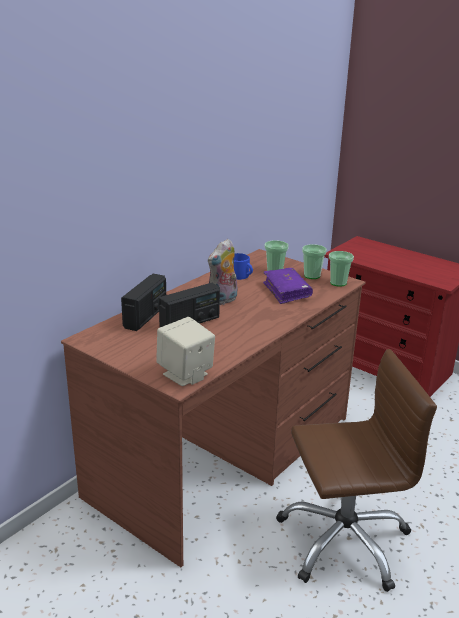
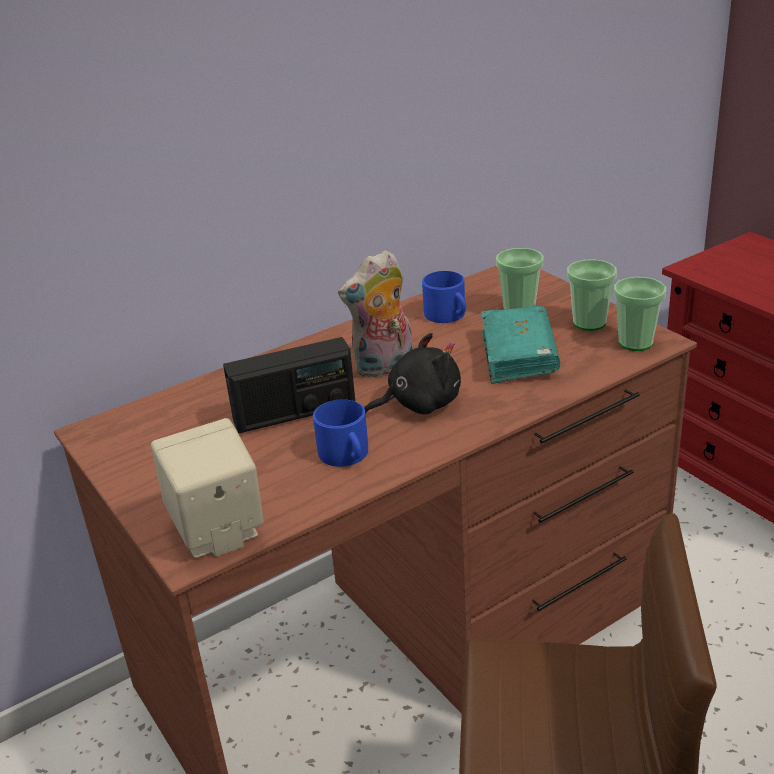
camera: 20 degrees right, 5 degrees up
radio [121,274,166,331] -> none
purple book [263,268,313,304] -> turquoise book [481,306,560,384]
none -> blue mug [313,399,368,467]
none -> black plush toy [364,333,461,415]

